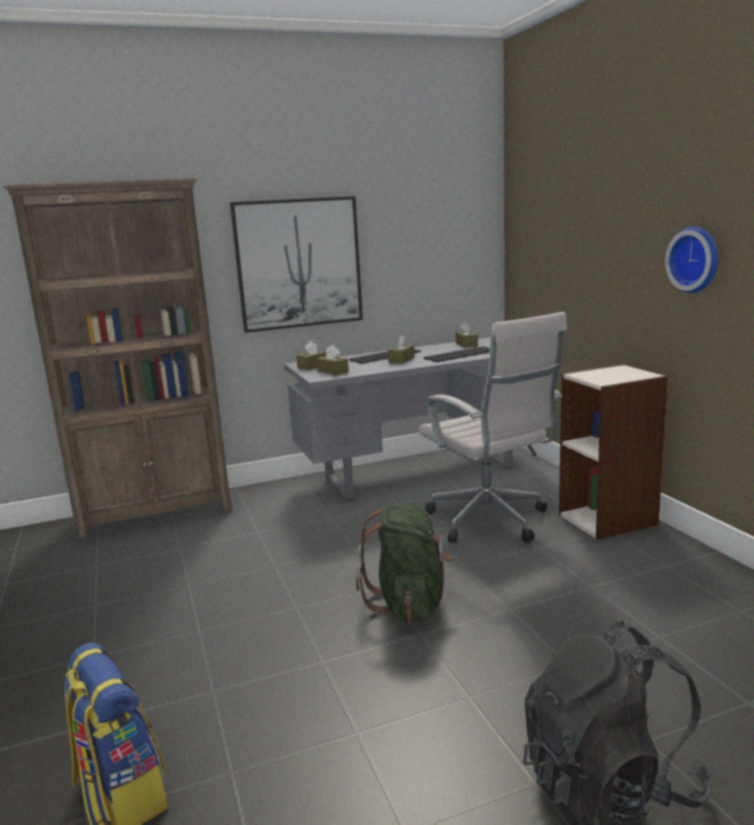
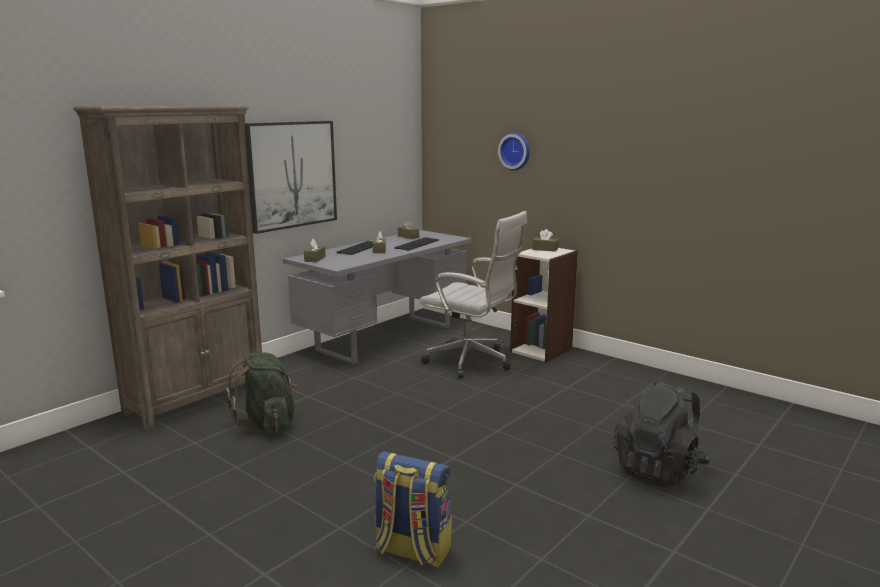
camera: 30 degrees left, 0 degrees up
brown tissue box [316,345,349,375] -> brown tissue box moved to [532,229,559,252]
green backpack [356,502,453,623] -> green backpack moved to [226,352,298,433]
wall clock [665,227,718,293] -> wall clock moved to [498,132,530,171]

